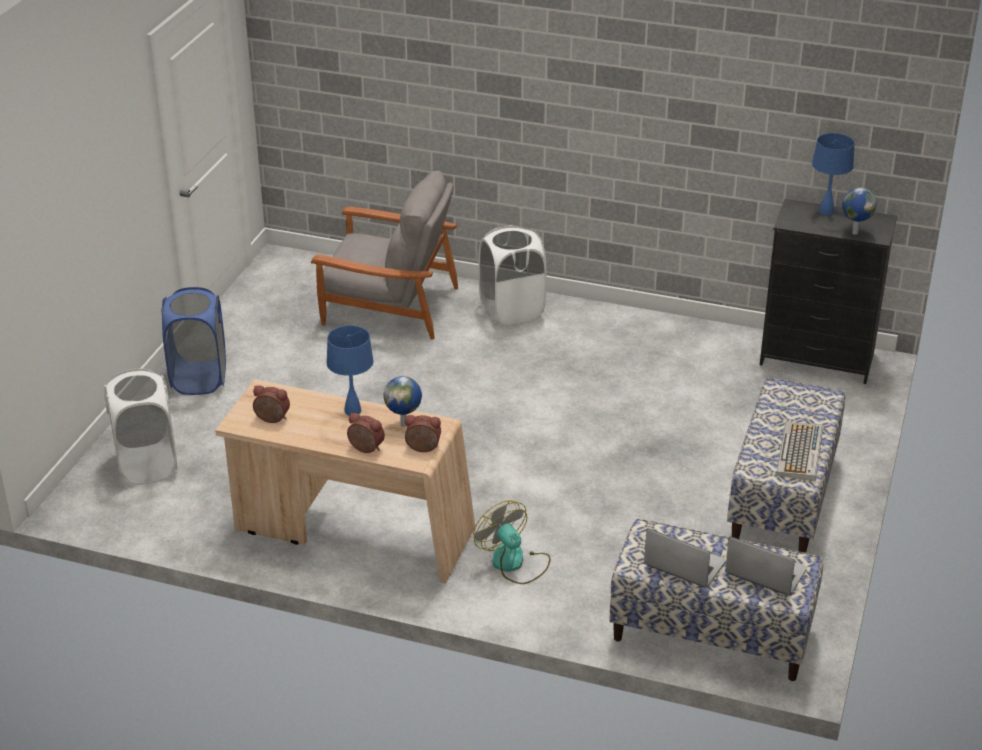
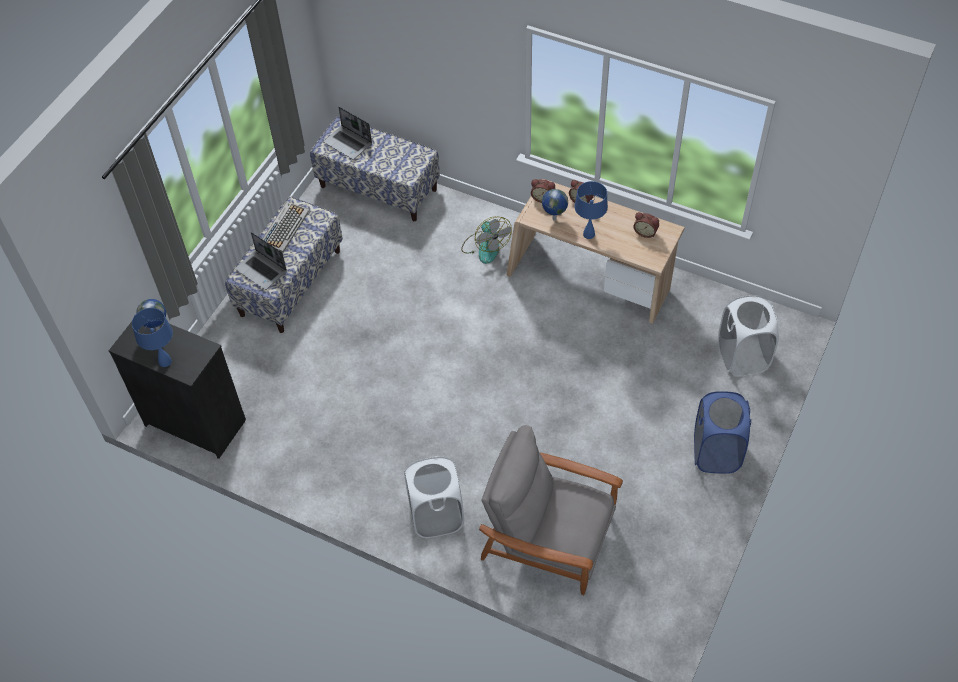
camera: 170 degrees left, 20 degrees up
laptop [644,528,726,587] -> laptop moved to [235,232,287,290]

